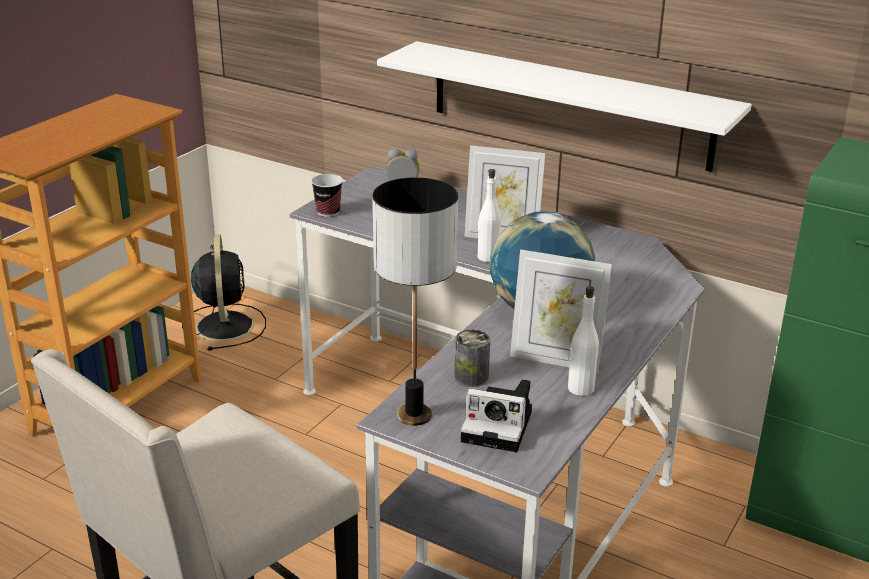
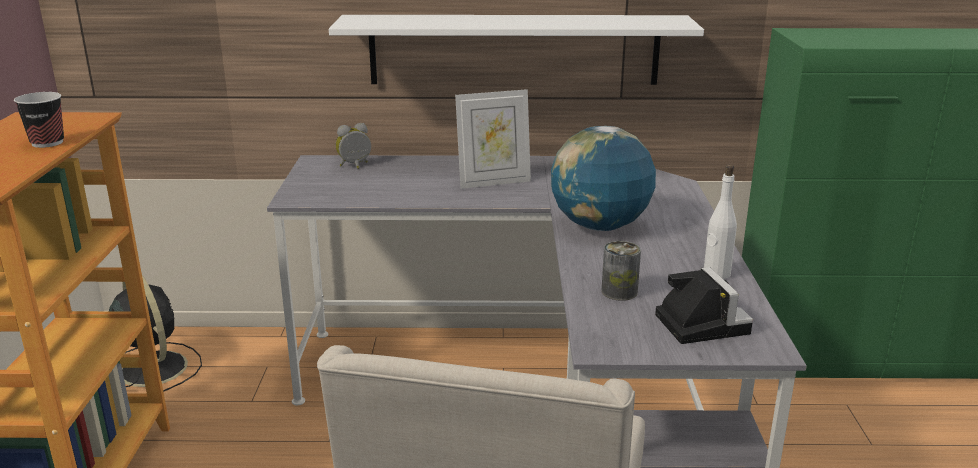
camera: 30 degrees left, 5 degrees down
cup [311,174,343,217] -> cup moved to [14,92,64,148]
table lamp [373,177,458,426] -> none
camera [461,379,532,452] -> camera turned 90 degrees counterclockwise [655,267,753,344]
white bottle [478,169,501,262] -> none
picture frame [510,249,612,373] -> none

